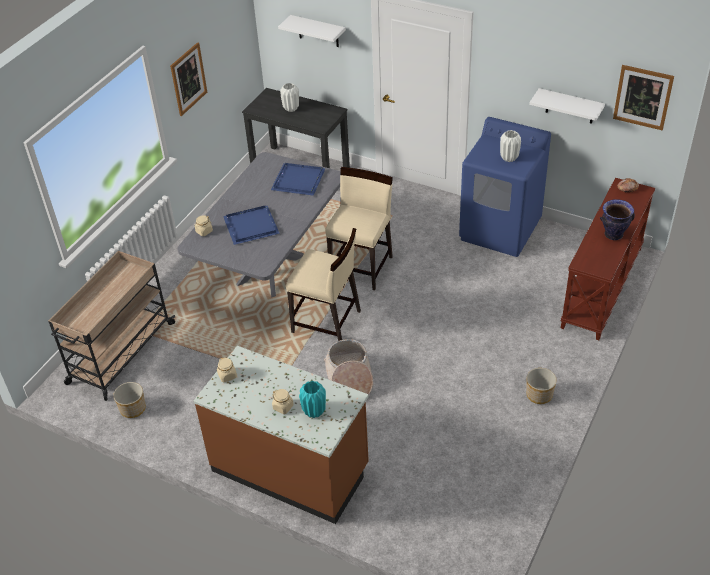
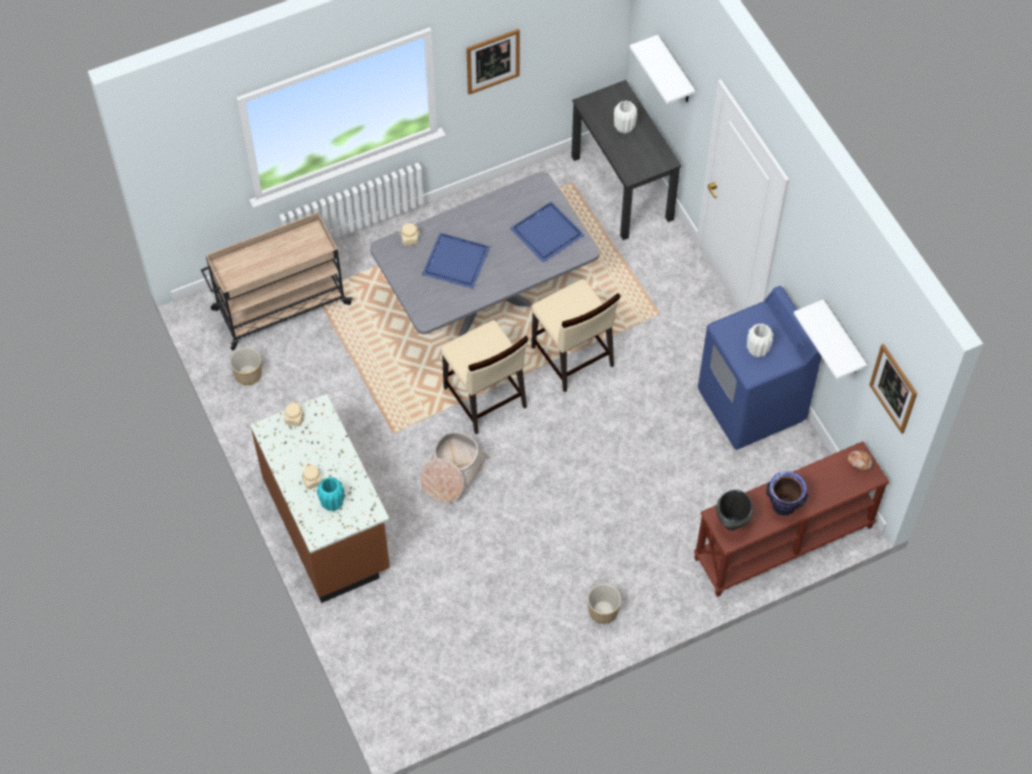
camera: 35 degrees right, 15 degrees up
beige chair [325,167,393,291] -> beige chair turned 90 degrees clockwise [531,279,620,393]
none -> black cooking pot [716,490,753,531]

